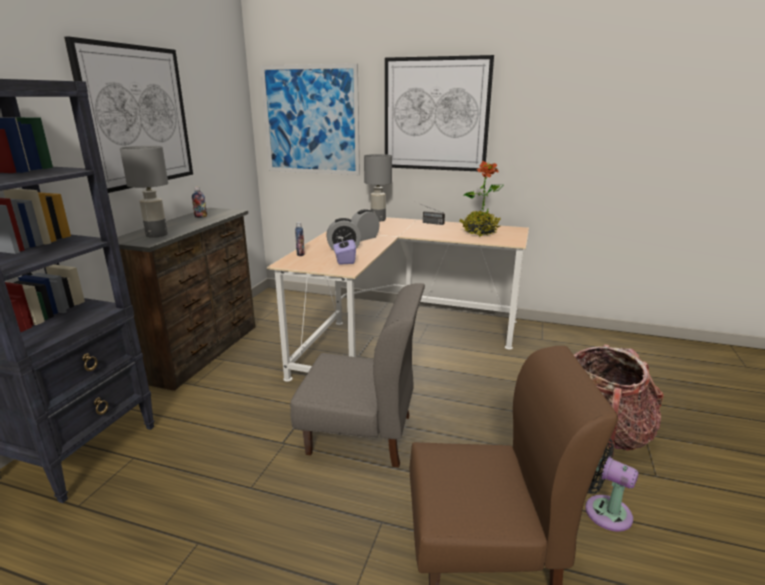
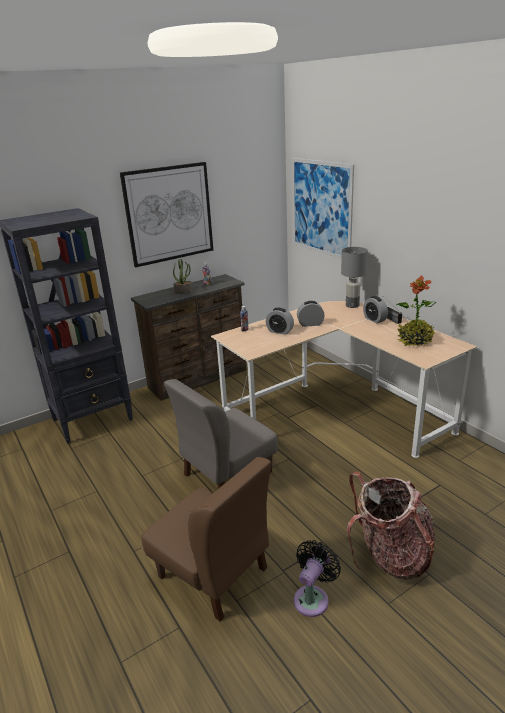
camera: 40 degrees right, 5 degrees up
grey table lamp [120,146,168,238] -> none
grey chair [290,283,425,468] -> grey chair turned 90 degrees clockwise [164,379,278,489]
purple tissue box [333,237,356,265] -> none
picture [385,55,494,171] -> none
black fan [585,438,639,532] -> black fan turned 45 degrees clockwise [294,540,341,617]
none -> potted plant [173,259,193,294]
none -> alarm clock [363,296,388,323]

